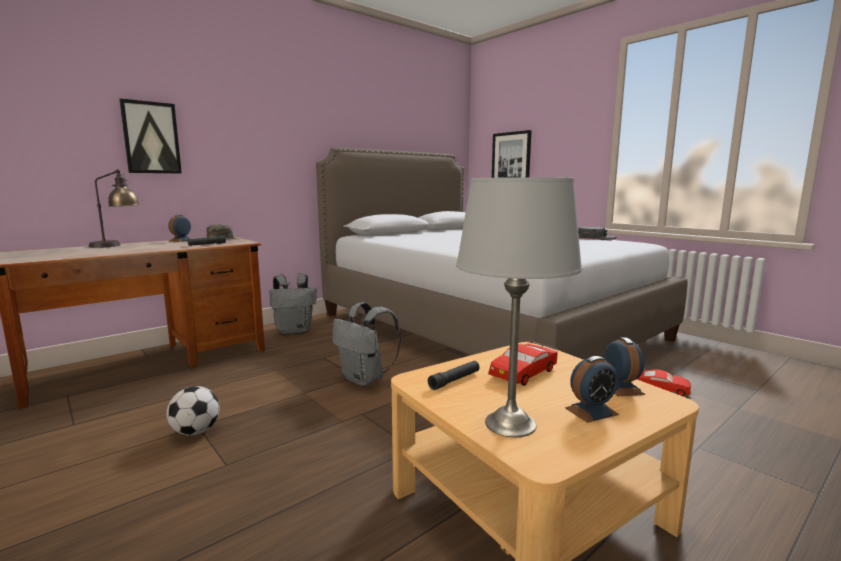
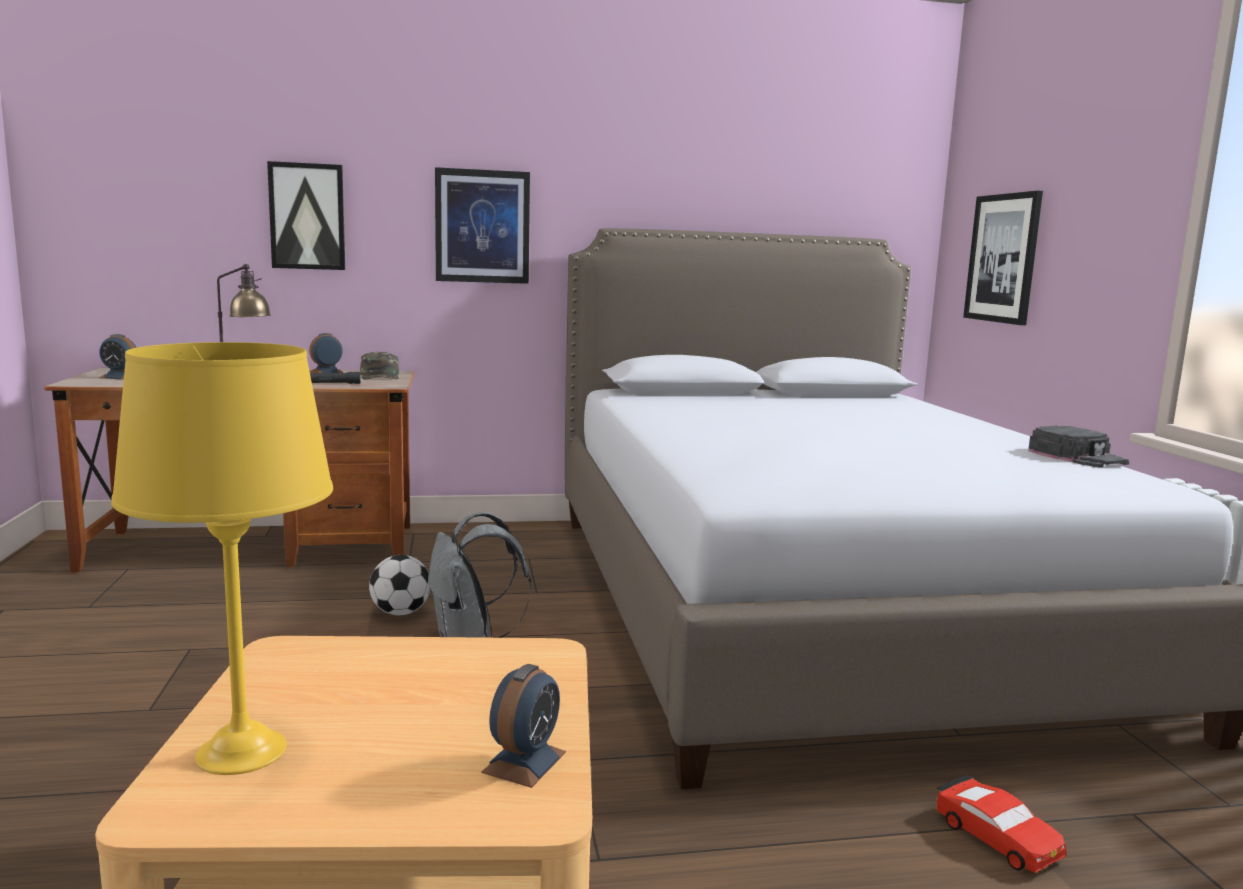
camera: 30 degrees right, 0 degrees up
football [167,386,219,435] -> football moved to [369,555,430,615]
grey backpack [269,273,317,334] -> none
black flashlight [428,361,480,390] -> none
grey table lamp [456,177,582,437] -> yellow table lamp [111,342,333,775]
red toy car [488,342,558,386] -> none
alarm clock [565,356,619,423] -> alarm clock moved to [99,334,136,380]
none -> picture [435,167,530,284]

